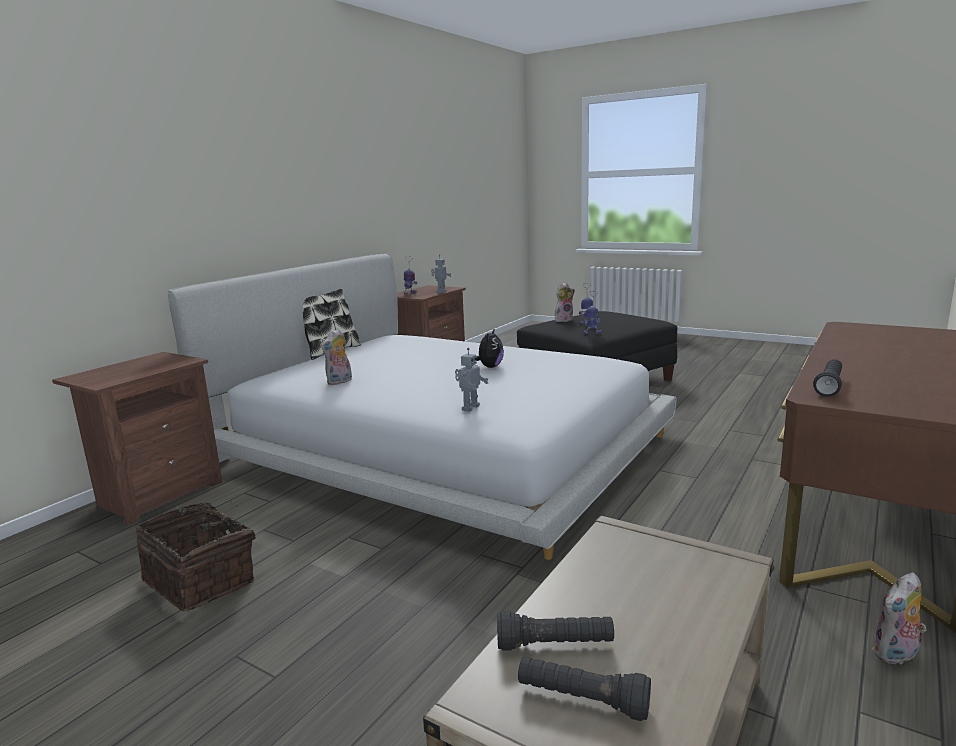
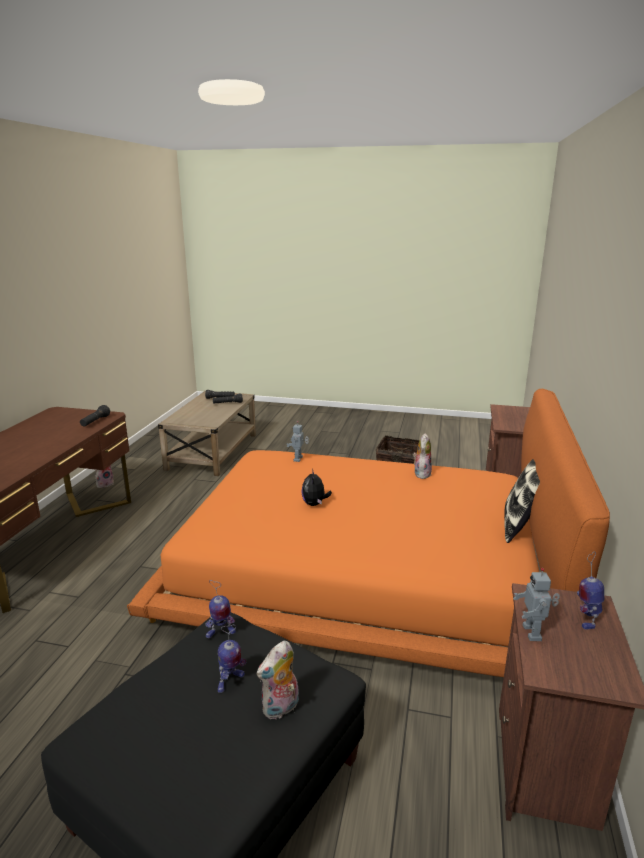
camera: 160 degrees right, 5 degrees up
white bed [168,253,677,560] -> orange bed [127,389,610,677]

